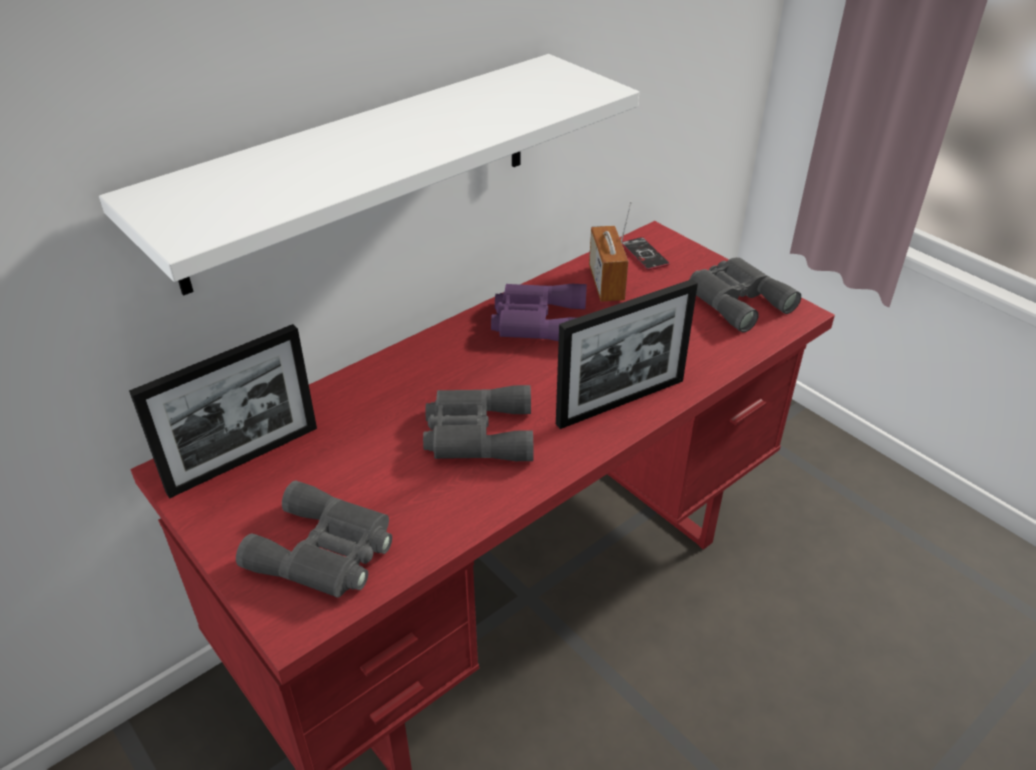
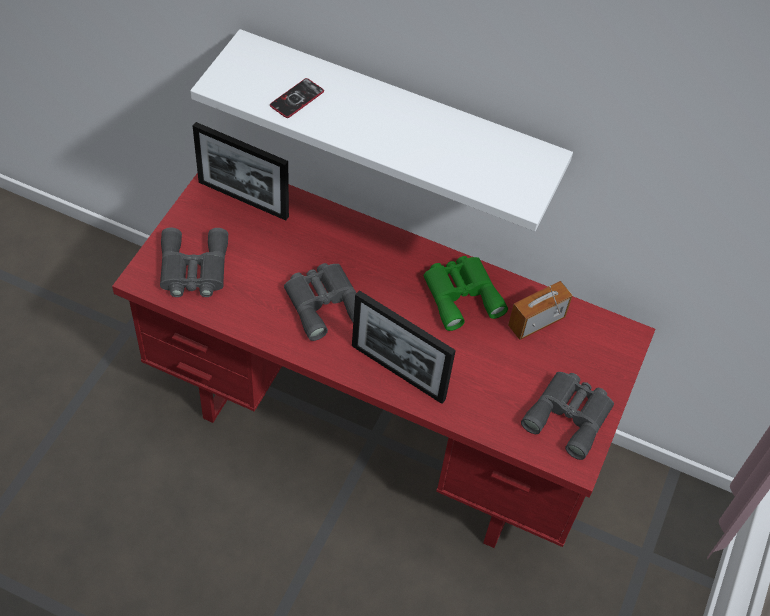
camera: 60 degrees right, 15 degrees up
purple binoculars [491,284,587,341] -> green binoculars [423,256,508,331]
phone [622,237,670,270] -> phone moved to [270,78,324,118]

